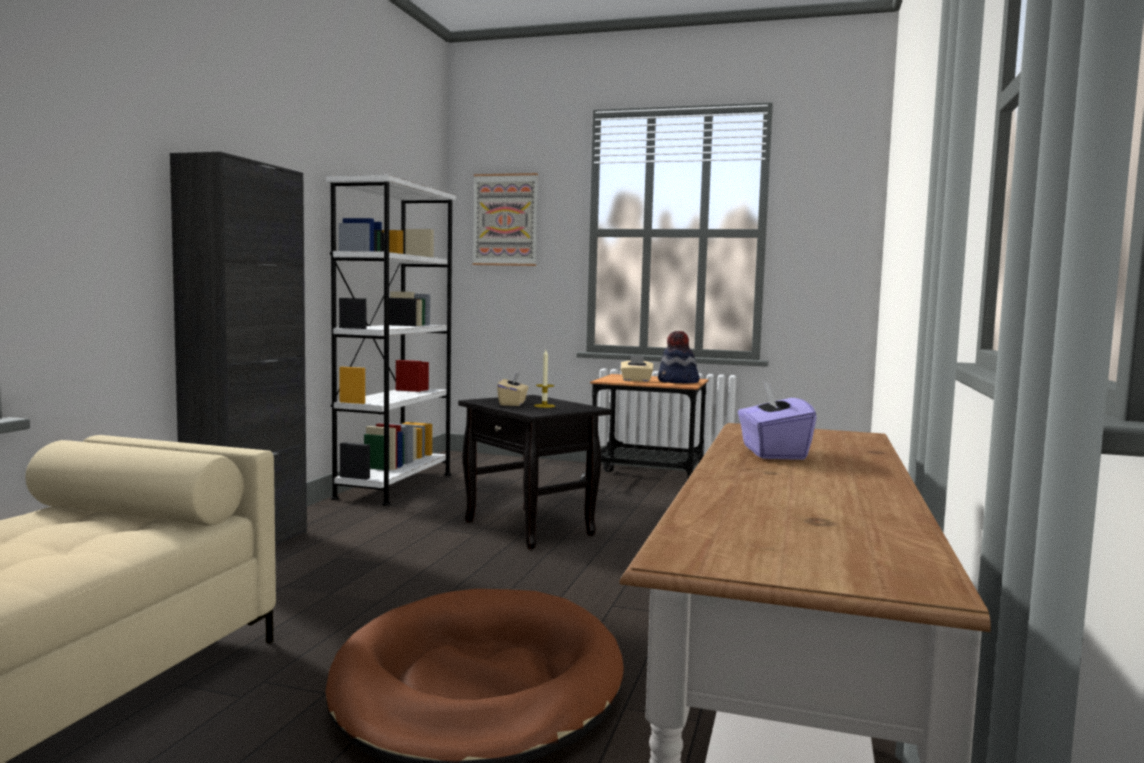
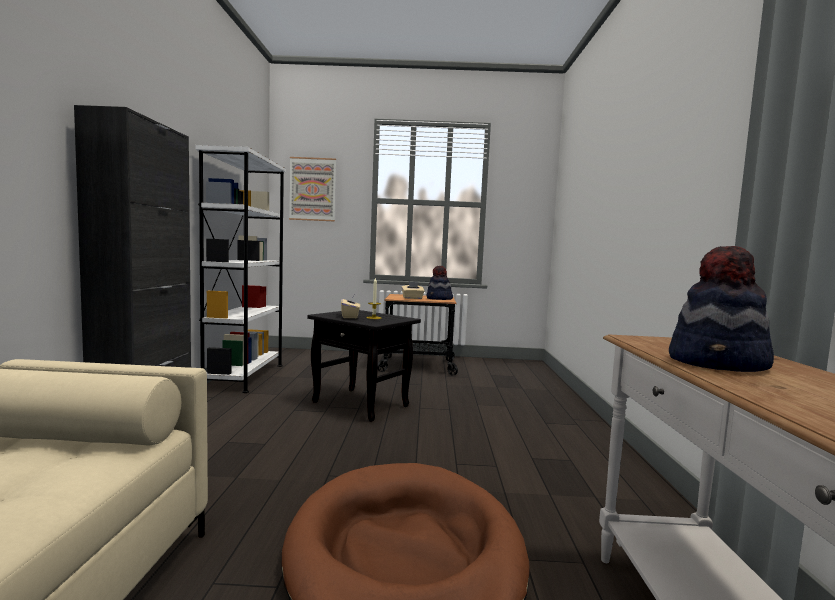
camera: 15 degrees left, 0 degrees up
purple tissue box [738,380,817,460] -> hat [669,246,774,372]

